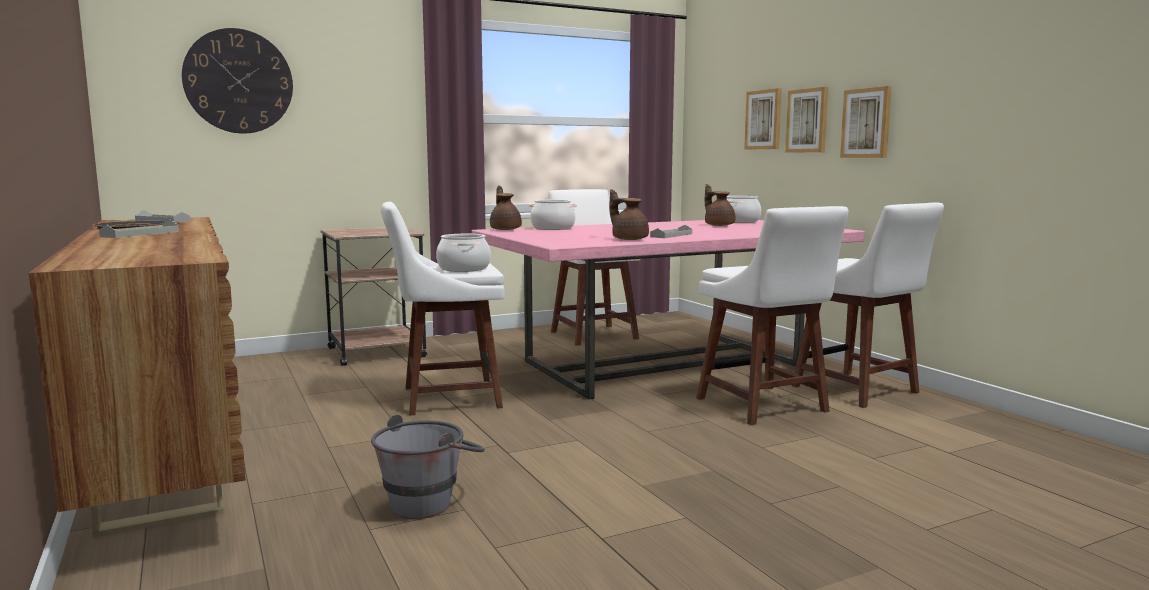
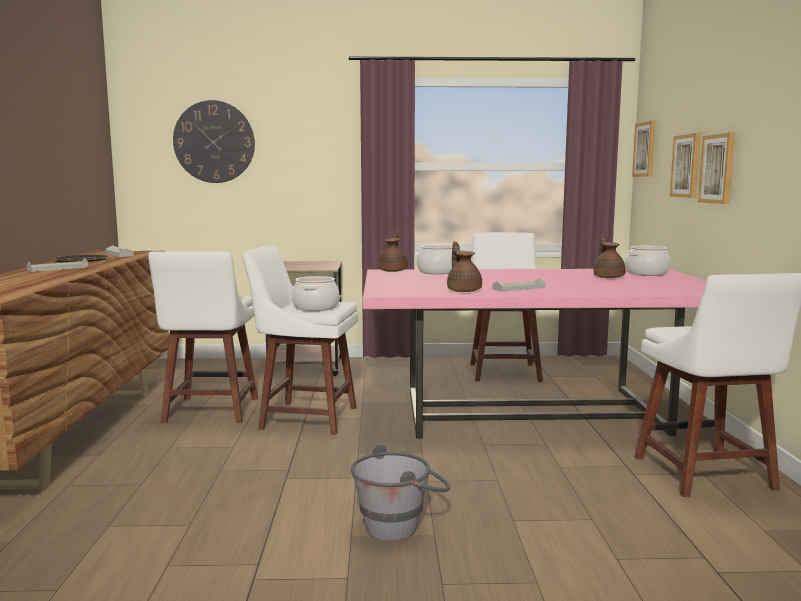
camera: 25 degrees right, 0 degrees up
grey bucket [371,415,485,519] -> grey bucket moved to [351,444,451,542]
white stool [696,206,848,425] -> white stool moved to [148,251,258,423]
picture [840,86,892,158] -> picture moved to [632,121,656,177]

